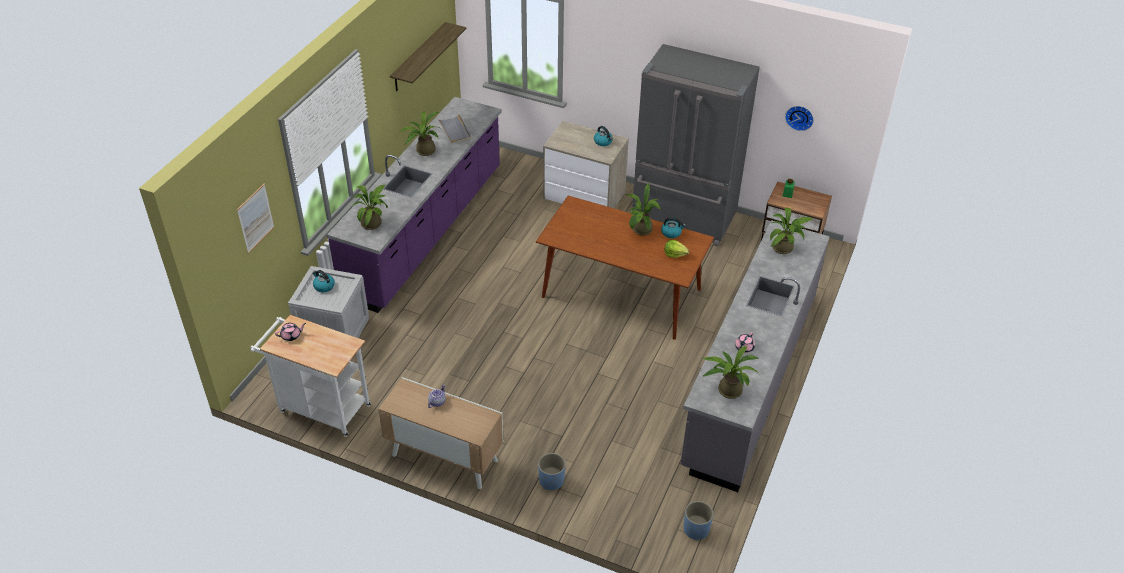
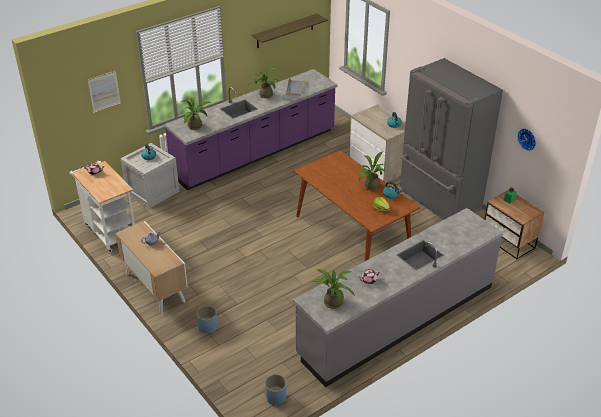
camera: 30 degrees right, 5 degrees down
potted plant [770,208,813,254] -> none

